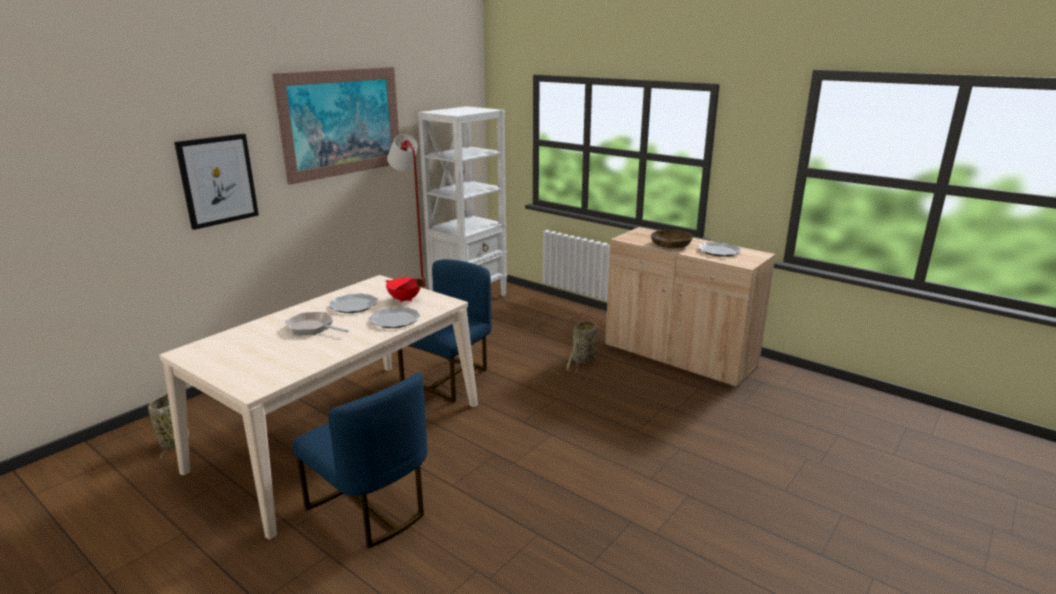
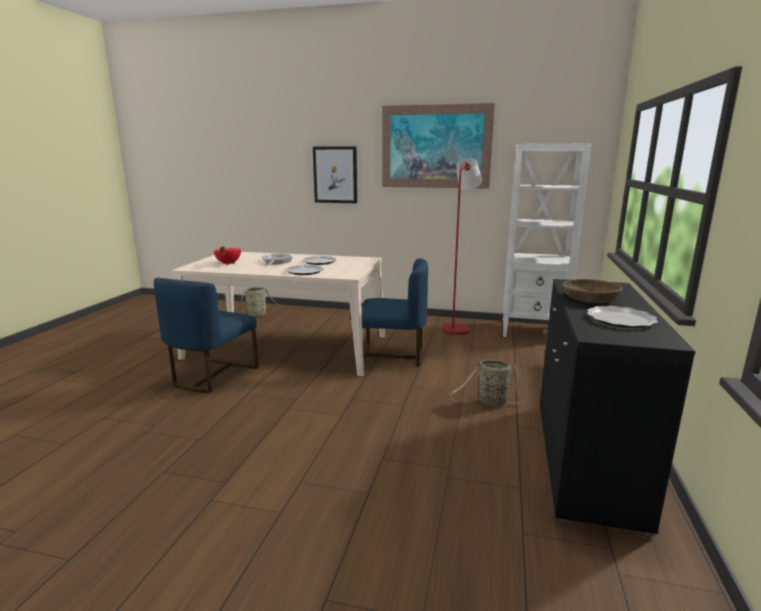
camera: 65 degrees right, 5 degrees down
red cooking pot [385,277,426,303] -> red cooking pot moved to [214,246,241,265]
beige cabinet [605,227,776,388] -> black cabinet [540,279,696,537]

